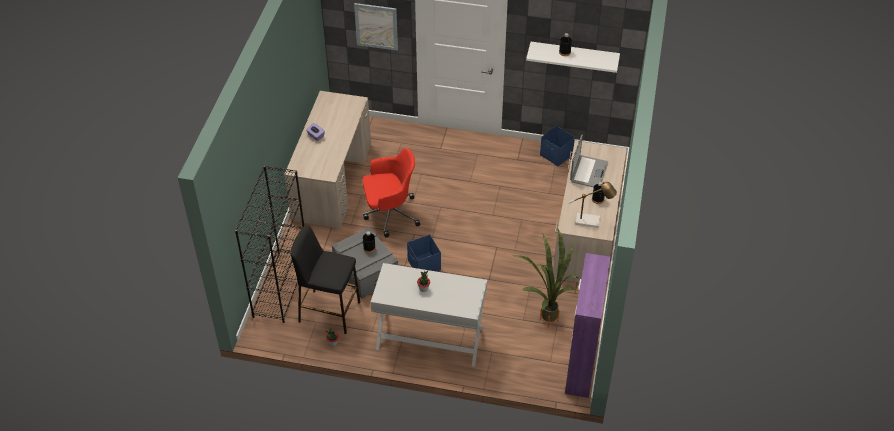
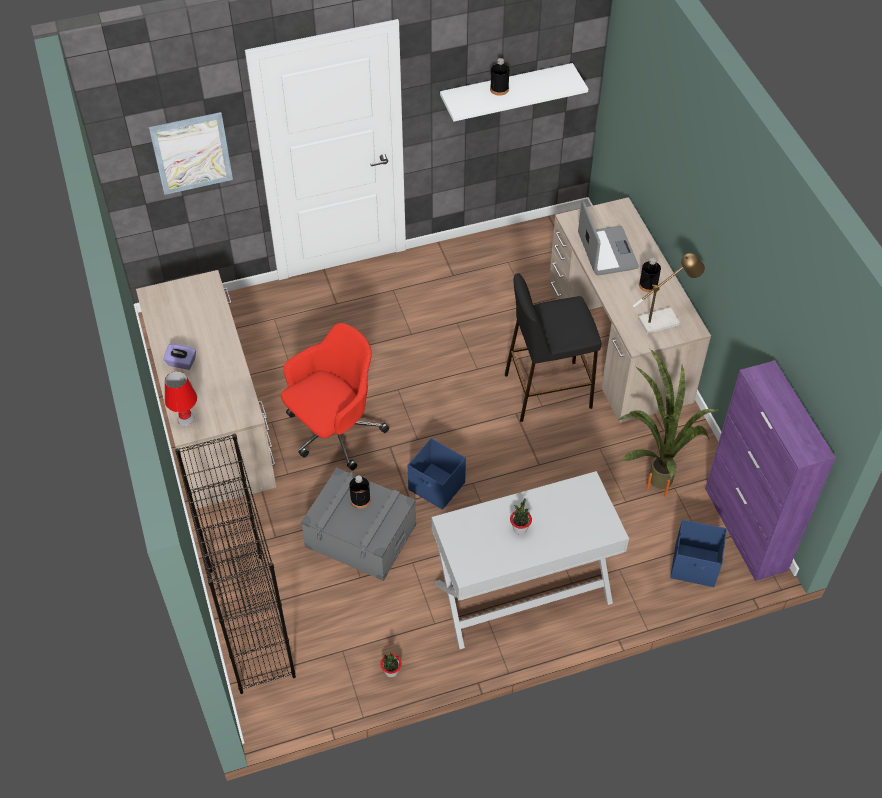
camera: 30 degrees left, 5 degrees up
black stool [291,225,361,334] -> black stool moved to [505,273,601,422]
blue storage box [540,126,575,166] -> blue storage box moved to [670,519,727,587]
none -> red table lamp [165,371,197,426]

